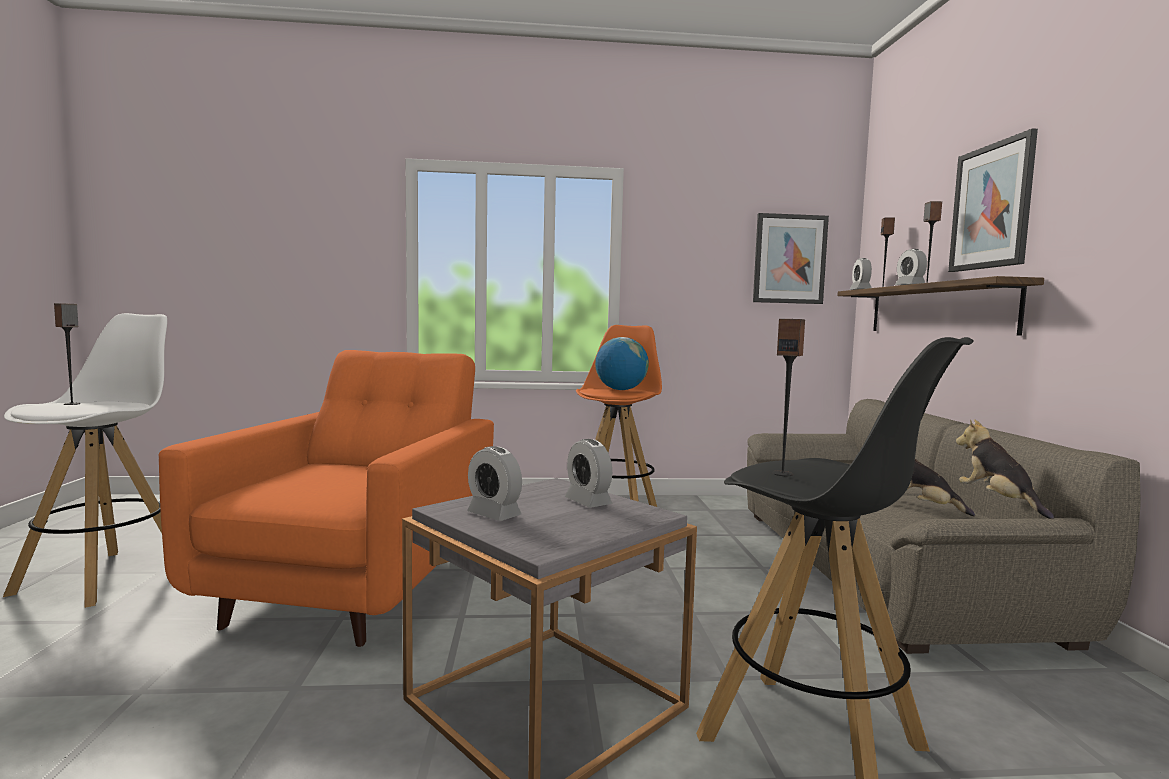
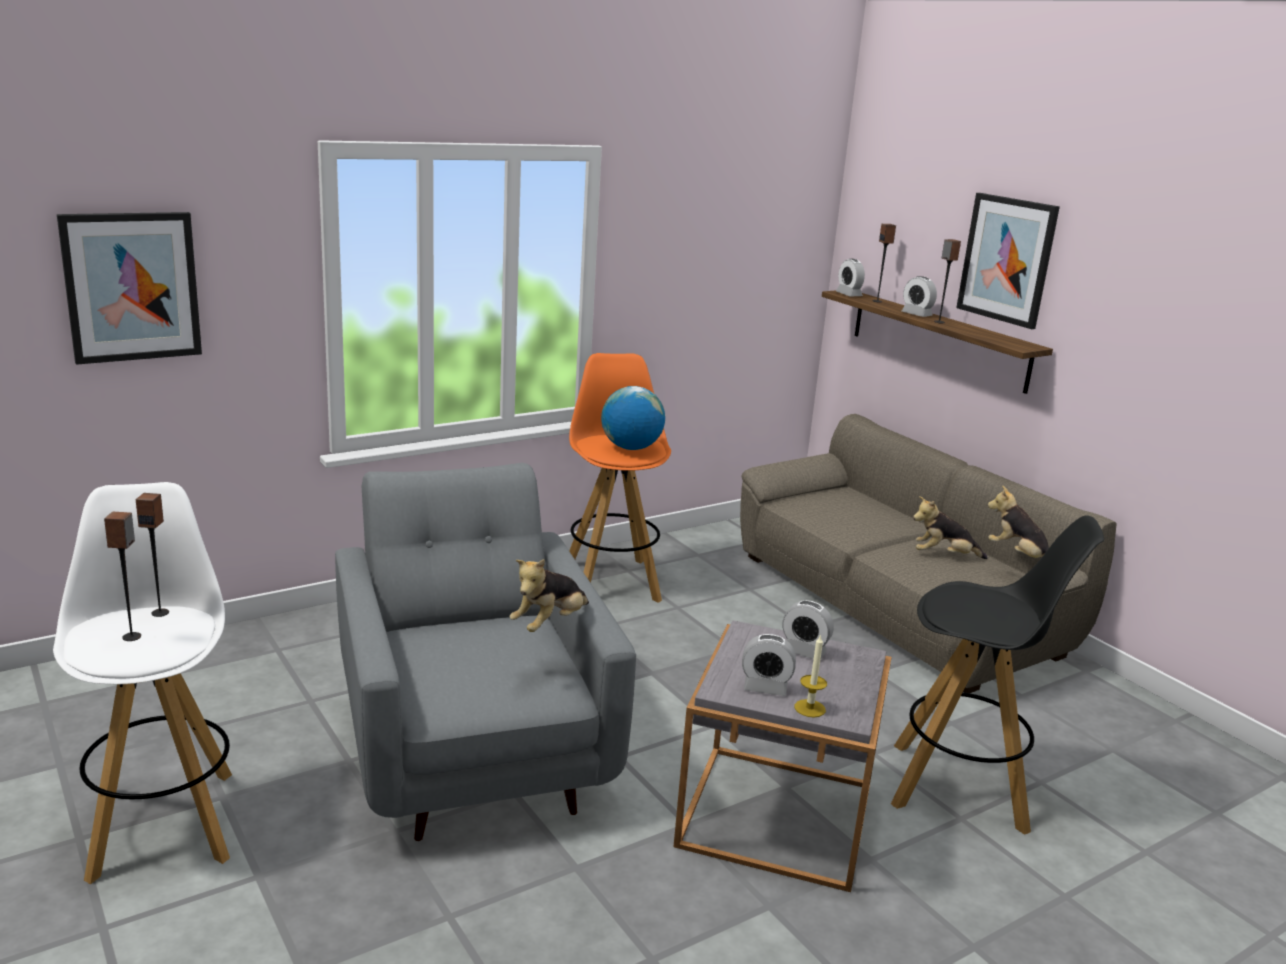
camera: 30 degrees left, 15 degrees up
orange armchair [159,350,494,647] -> grey armchair [335,463,636,841]
picture [753,213,829,304] -> picture moved to [57,212,202,365]
speaker [772,319,805,476] -> speaker moved to [136,493,169,617]
none -> plush toy [510,559,589,632]
none -> candle [794,634,827,717]

